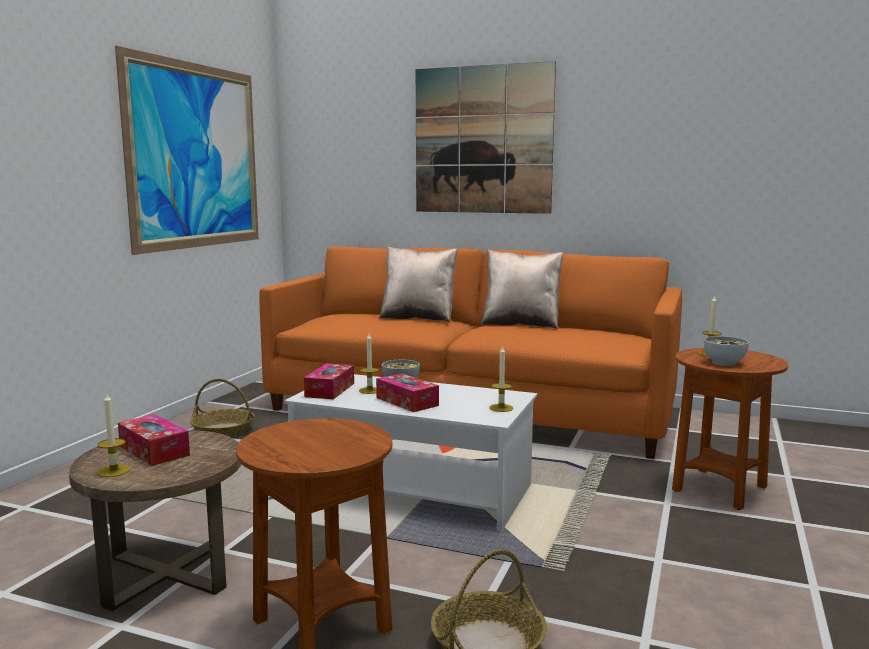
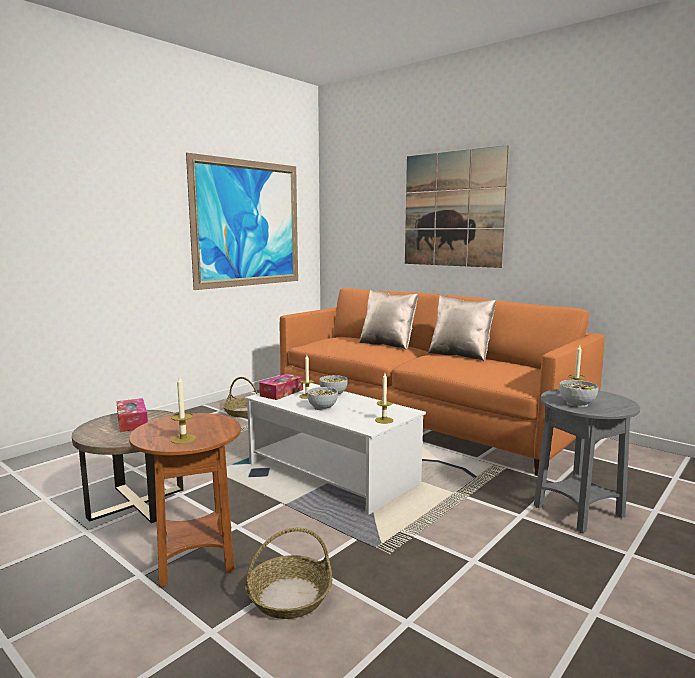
camera: 20 degrees right, 0 degrees up
candle [97,394,130,477] -> candle moved to [171,375,196,444]
tissue box [376,373,439,412] -> bowl [307,387,338,410]
brown side table [672,348,788,510] -> grey side table [534,389,640,533]

